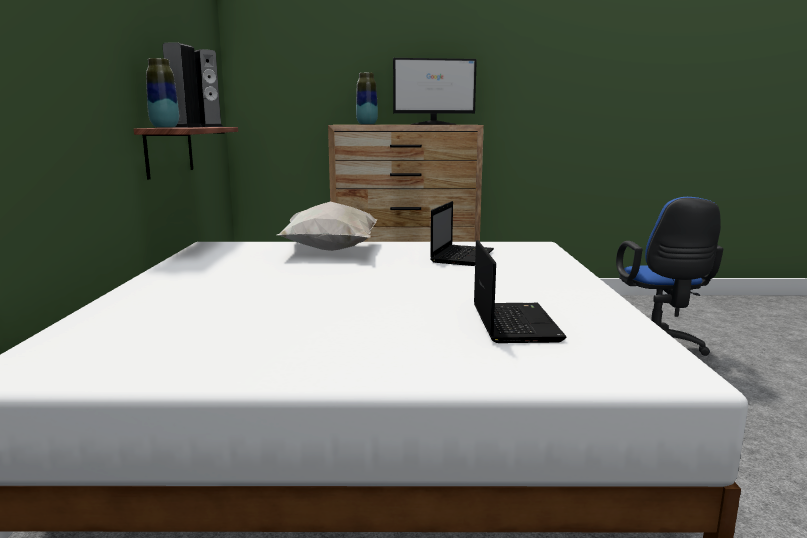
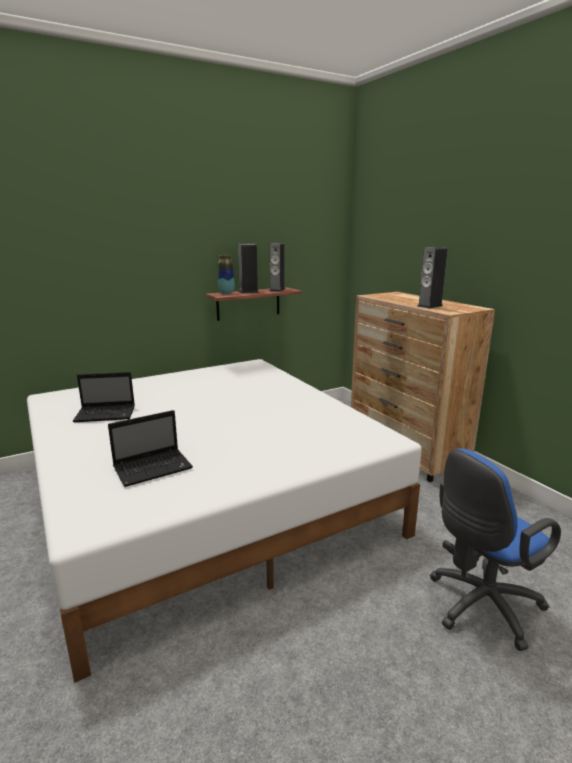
camera: 60 degrees right, 5 degrees up
white pillow [277,202,377,251] -> none
vase [356,73,378,125] -> none
monitor [393,58,477,125] -> speaker [417,247,448,309]
laptop [430,201,494,266] -> laptop moved to [73,372,135,422]

